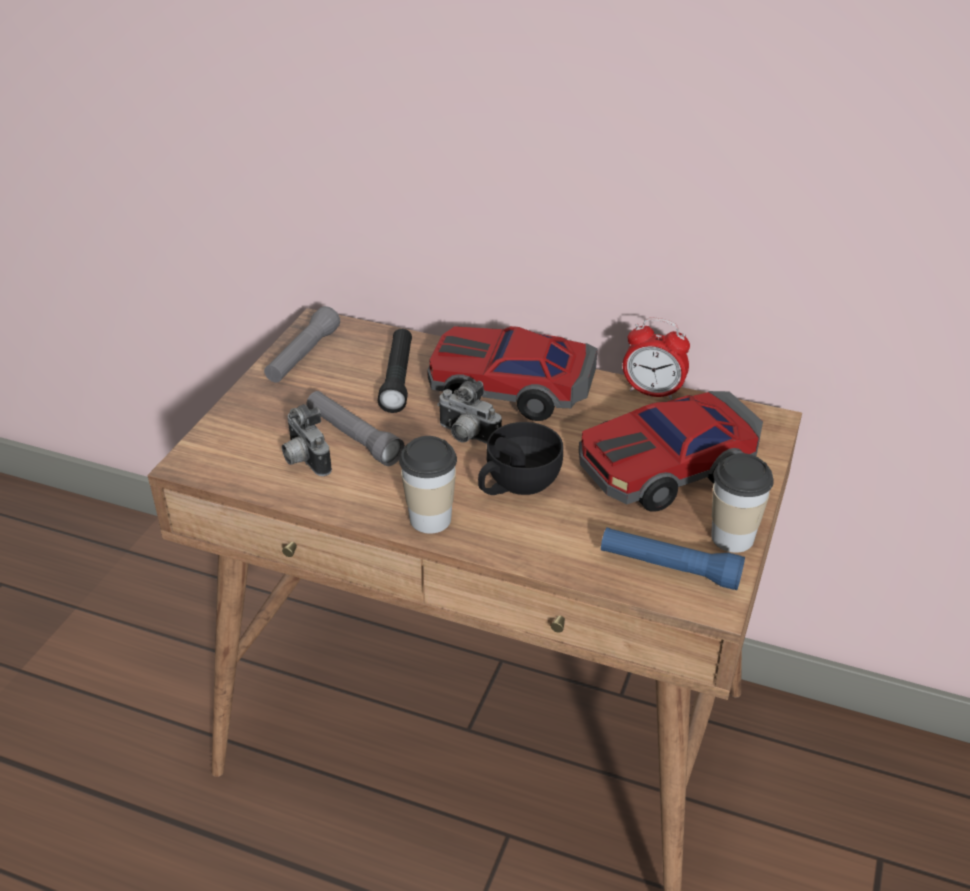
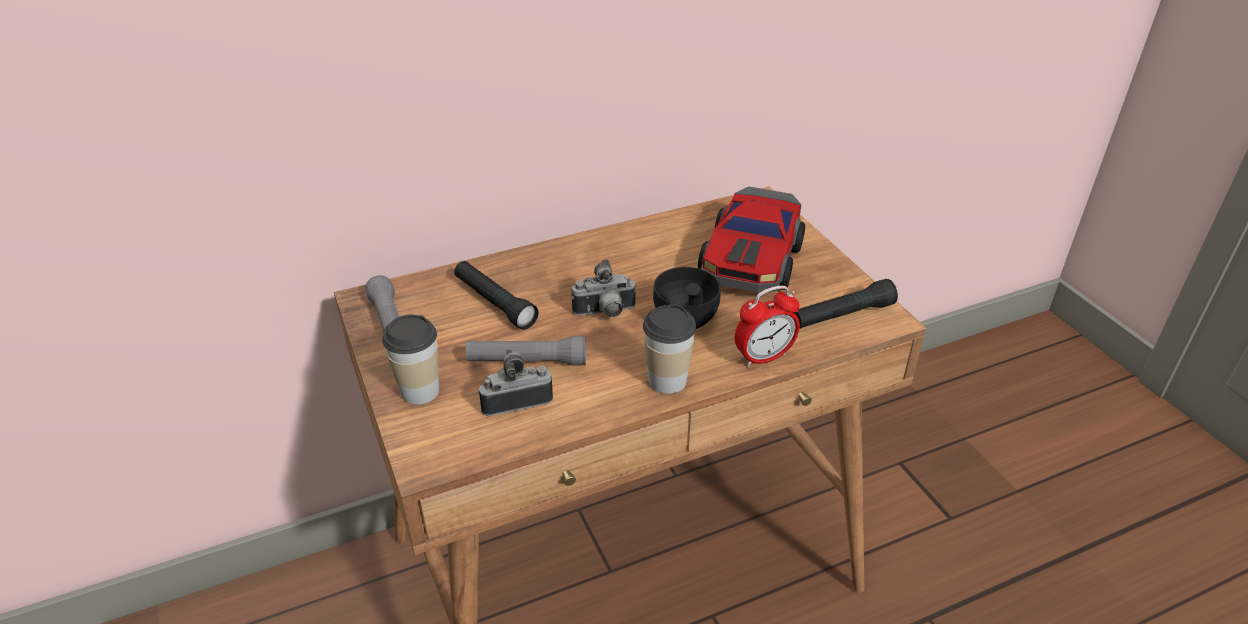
camera: 45 degrees left, 0 degrees up
camera [282,404,332,476] -> camera turned 150 degrees clockwise [478,349,553,416]
toy car [427,326,597,421] -> none
blue flashlight [601,528,745,590] -> black flashlight [794,279,898,329]
alarm clock [623,318,690,400] -> alarm clock moved to [735,286,800,367]
cup [711,453,774,553] -> cup moved to [382,315,439,404]

